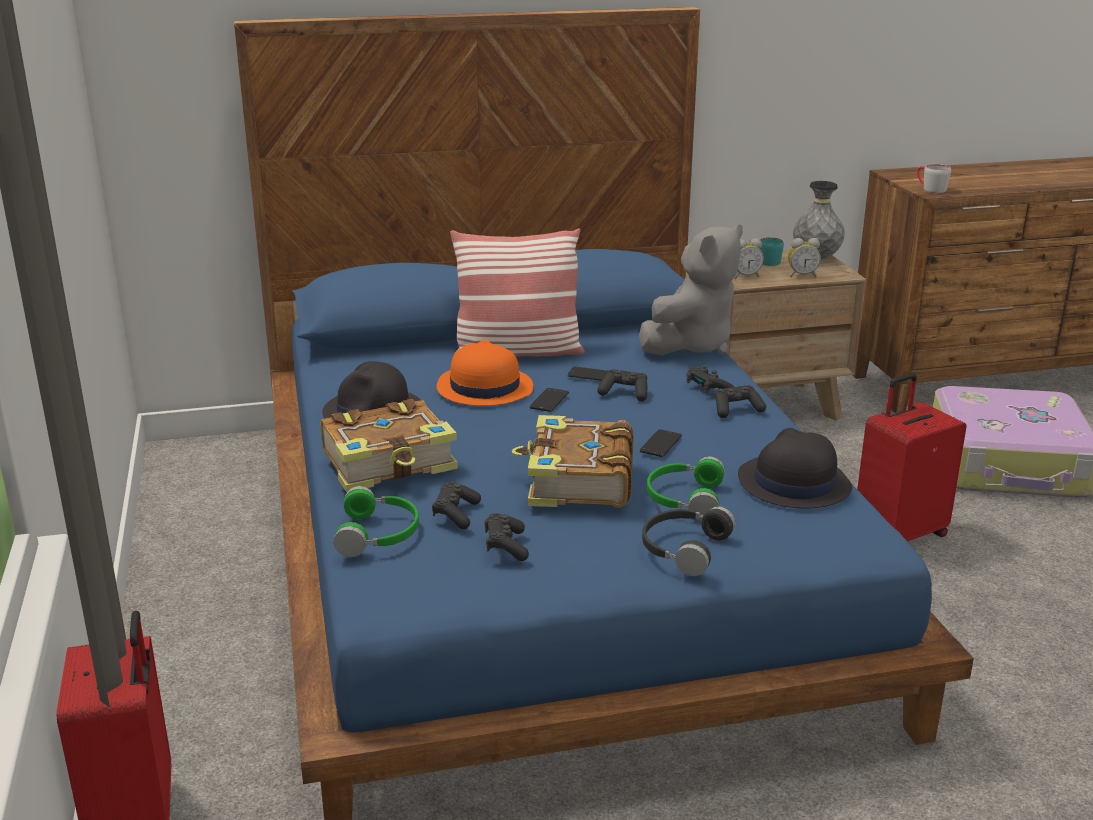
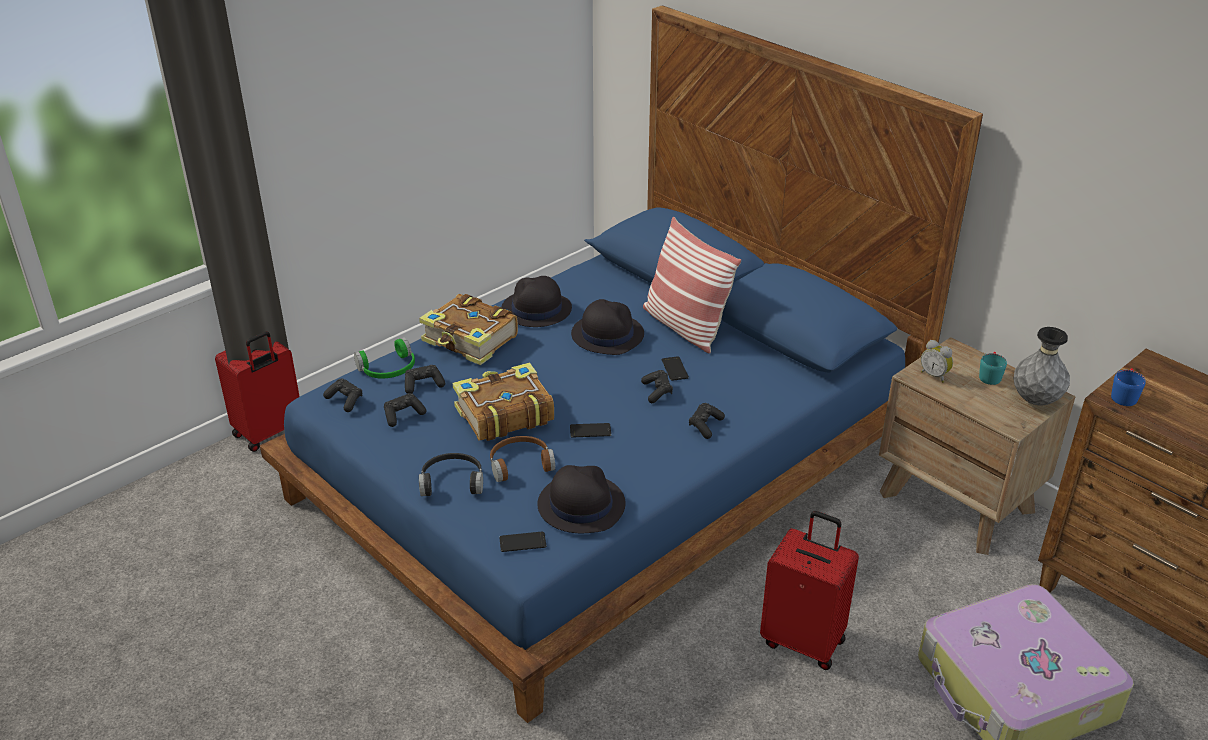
camera: 60 degrees right, 10 degrees up
orange hat [437,340,533,406] -> black hat [571,299,644,355]
phone [530,388,569,412] -> phone moved to [499,532,546,552]
grey plush toy [639,224,743,355] -> none
green headphones [647,456,725,521] -> brown headphones [490,436,555,482]
black game controller [715,385,766,418] -> black game controller moved to [323,379,363,412]
alarm clock [788,238,821,277] -> none
grey mug [917,164,951,193] -> blue mug [1111,368,1145,406]

